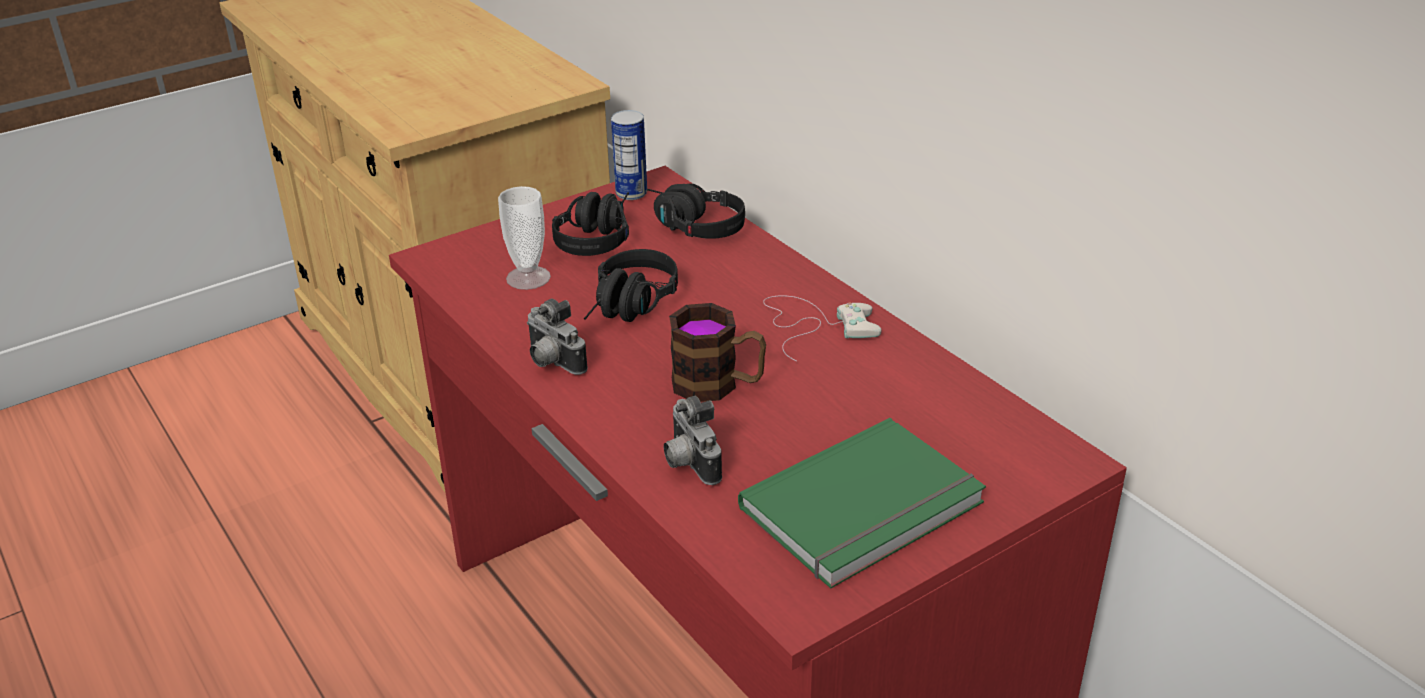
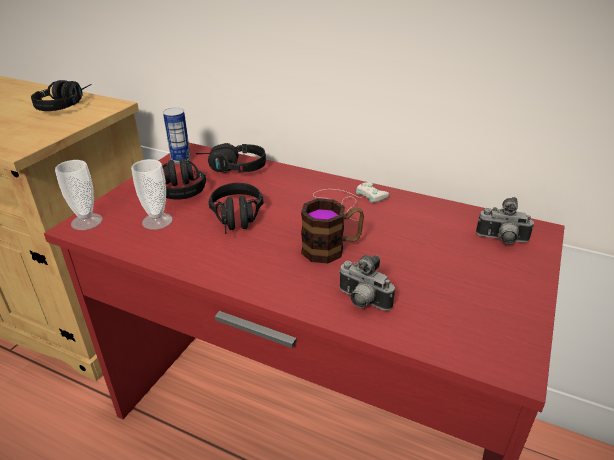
camera: 30 degrees left, 0 degrees up
camera [527,299,588,375] -> camera moved to [476,197,534,244]
green book [738,418,986,589] -> none
none -> black headphones [31,80,92,111]
none -> cup [55,160,102,230]

